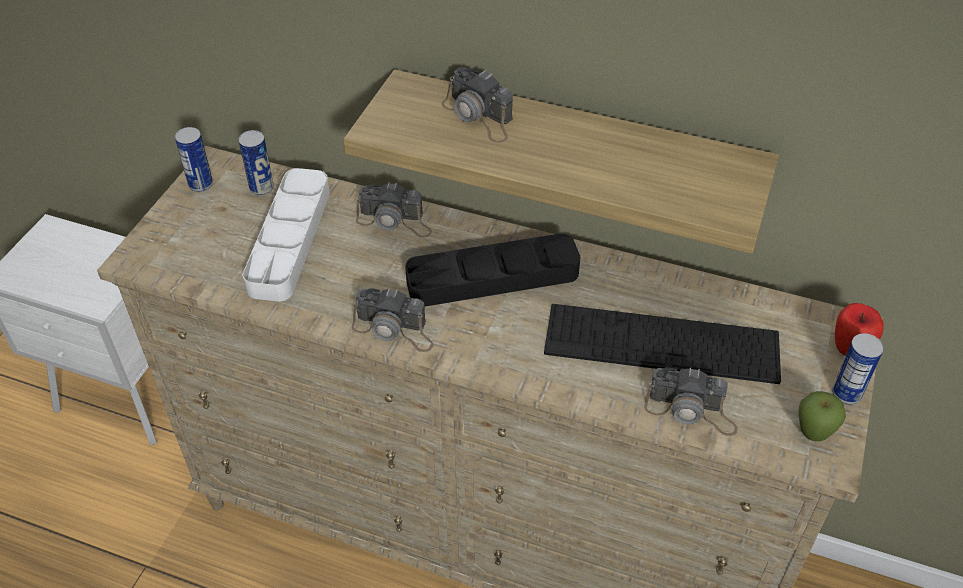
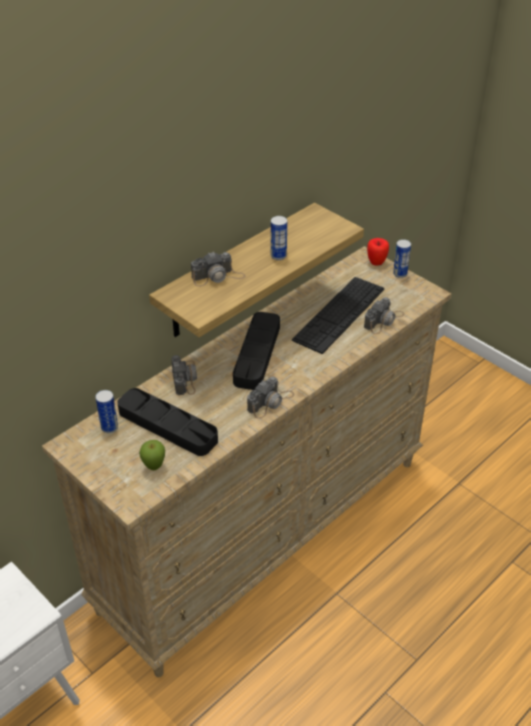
camera: 65 degrees left, 5 degrees down
can [175,127,213,192] -> can moved to [271,216,287,260]
white tray [242,168,330,302] -> black tray [117,388,218,456]
camera [356,182,432,238] -> camera turned 45 degrees counterclockwise [171,355,197,395]
apple [798,391,846,441] -> apple moved to [139,440,165,470]

